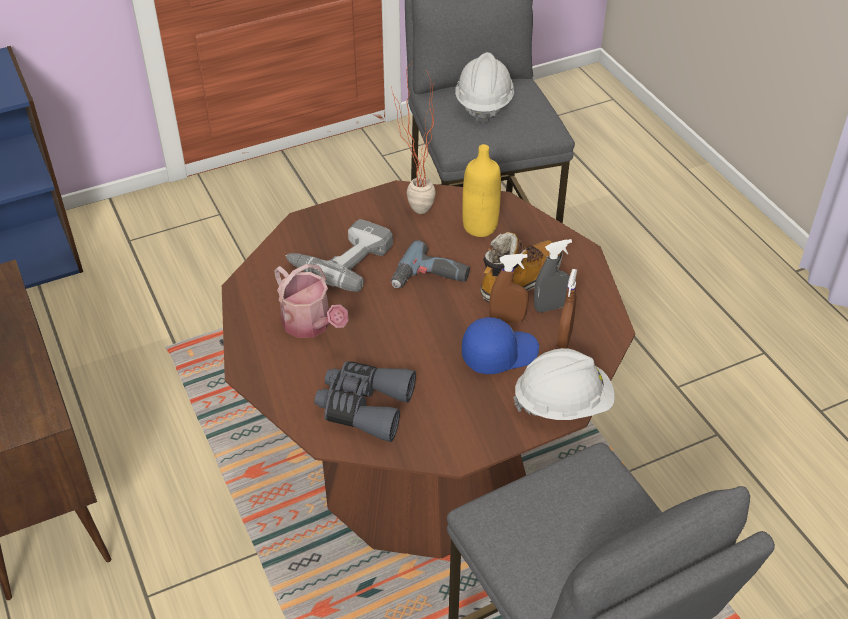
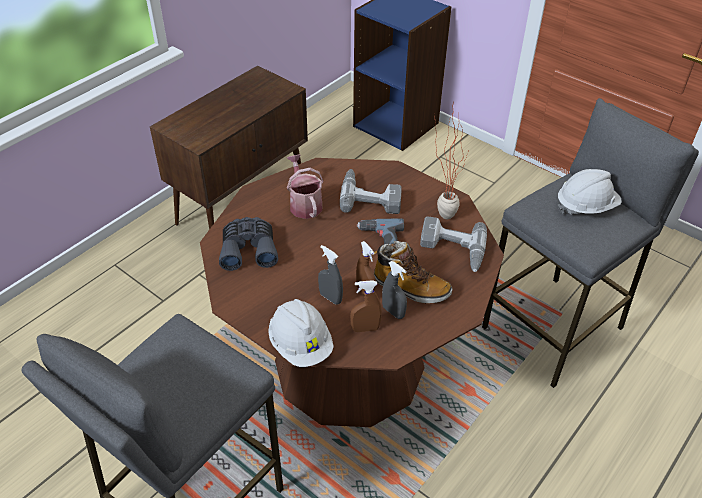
camera: 65 degrees right, 0 degrees up
watering can [274,264,349,338] -> watering can turned 135 degrees clockwise [287,155,324,219]
yellow bottle [462,144,501,237] -> power drill [420,216,487,272]
blue cap [462,317,539,374] -> grey spray bottle [318,245,343,305]

